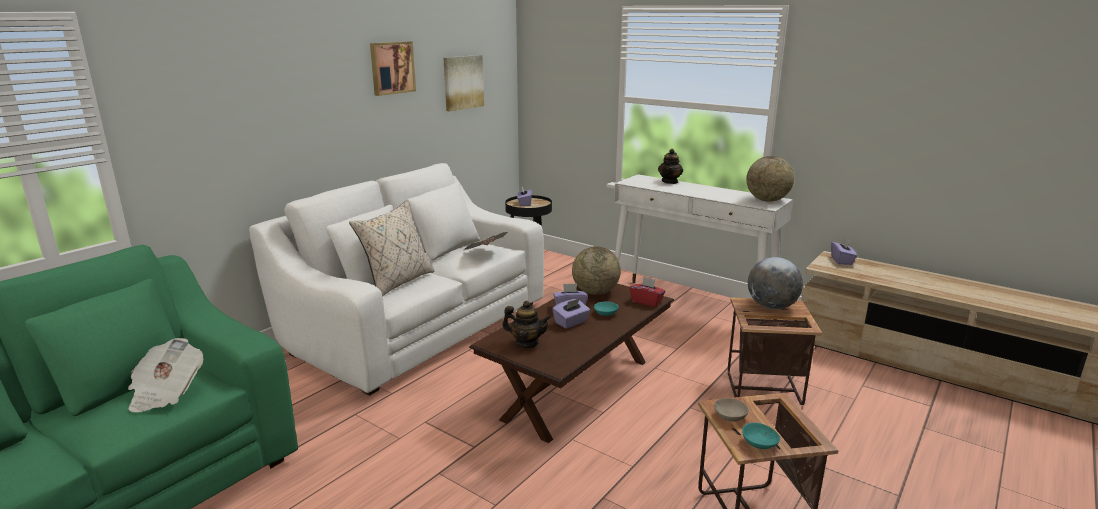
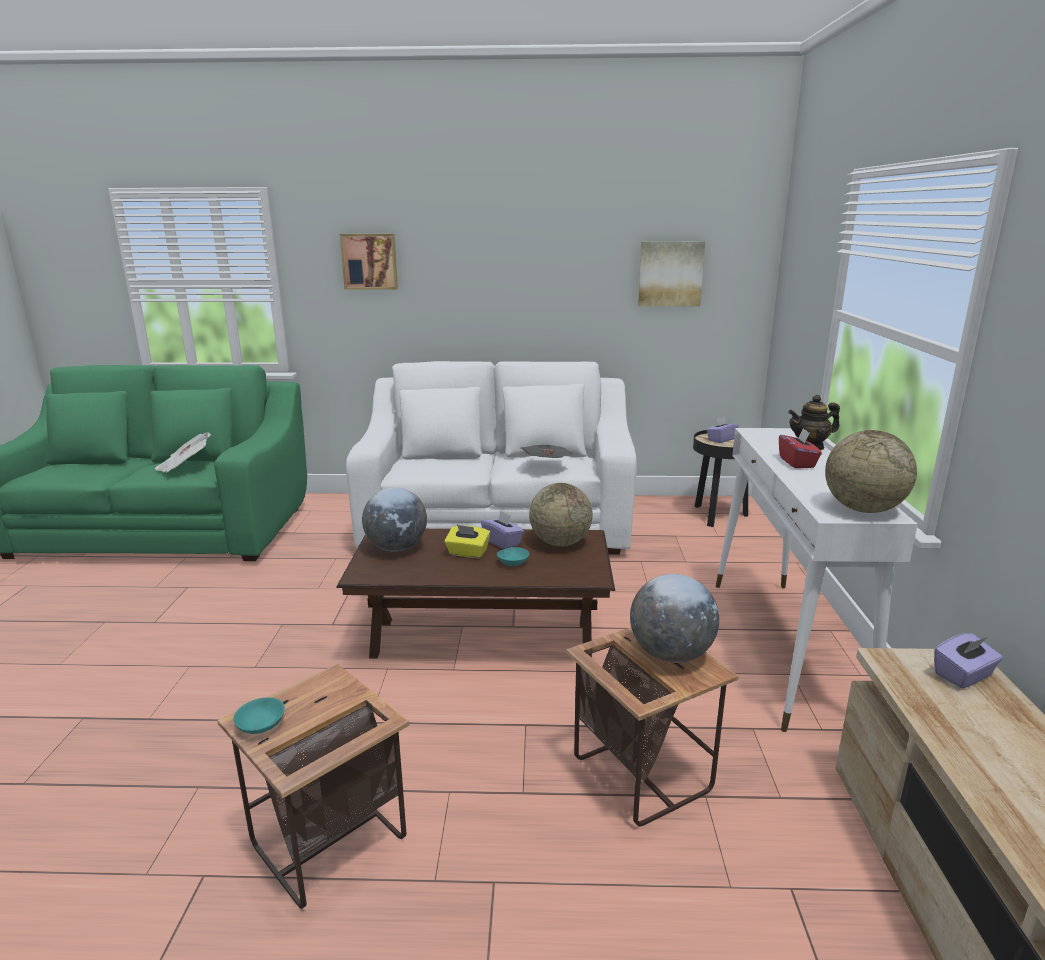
camera: 55 degrees right, 0 degrees up
beige pillow [349,200,435,297] -> none
picture [370,41,416,96] -> picture moved to [340,234,398,290]
teapot [502,301,551,348] -> globe [362,487,427,552]
purple tissue box [552,298,590,329] -> yellow tissue box [444,525,491,558]
red tissue box [629,277,665,307] -> red tissue box moved to [779,428,822,468]
beige bowl [714,398,749,421] -> none

